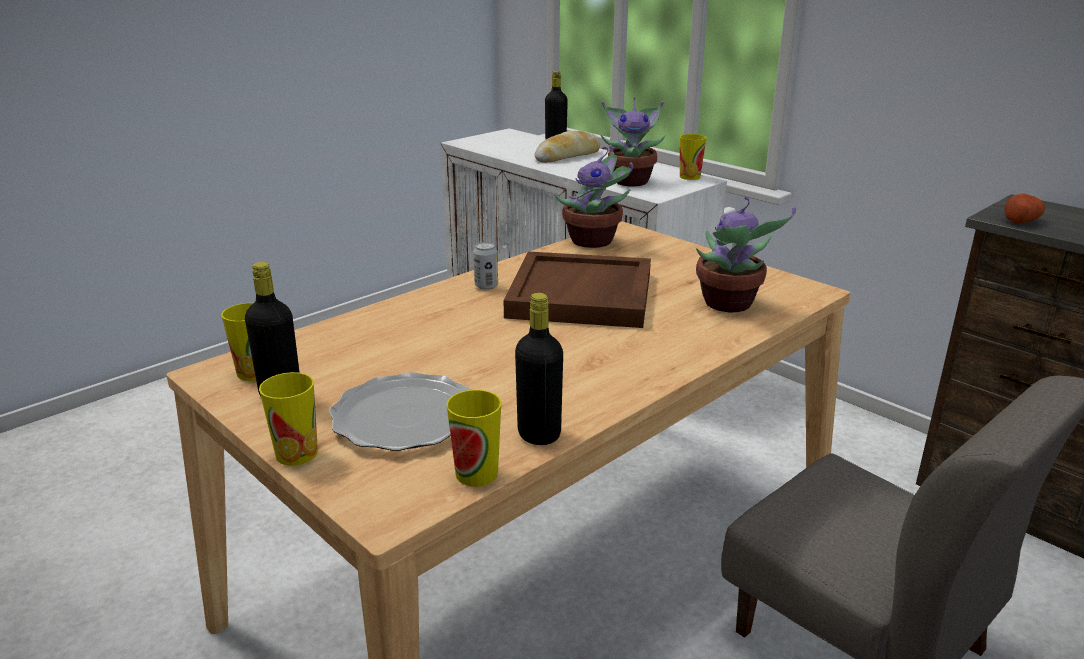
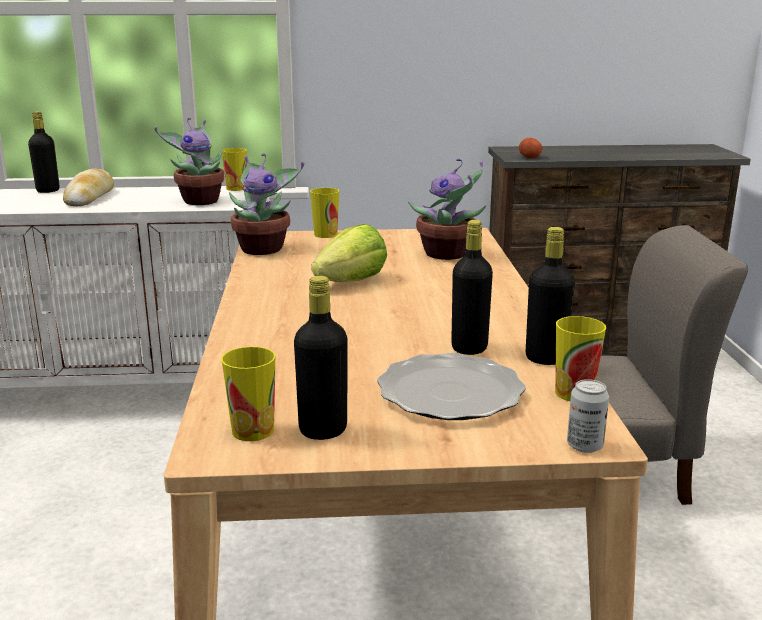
camera: 50 degrees left, 5 degrees down
cup [259,372,318,466] -> cup moved to [310,188,339,238]
can [474,242,498,290] -> can moved to [567,379,609,453]
brown tray [503,251,651,328] -> lettuce [312,224,387,282]
none -> black bottle [451,220,493,355]

